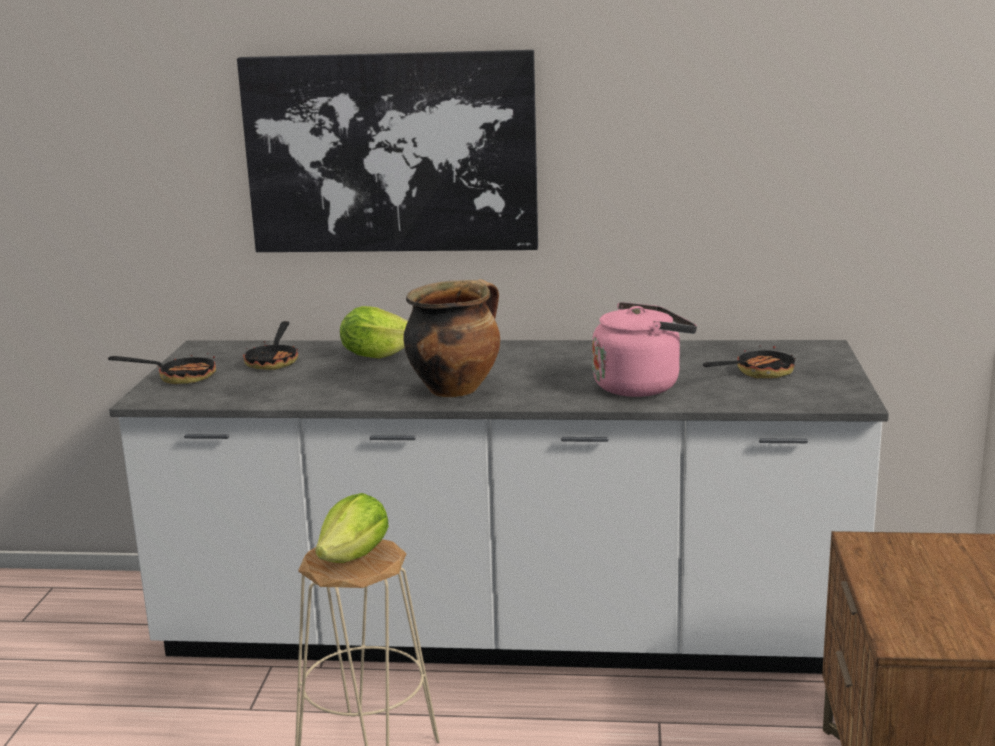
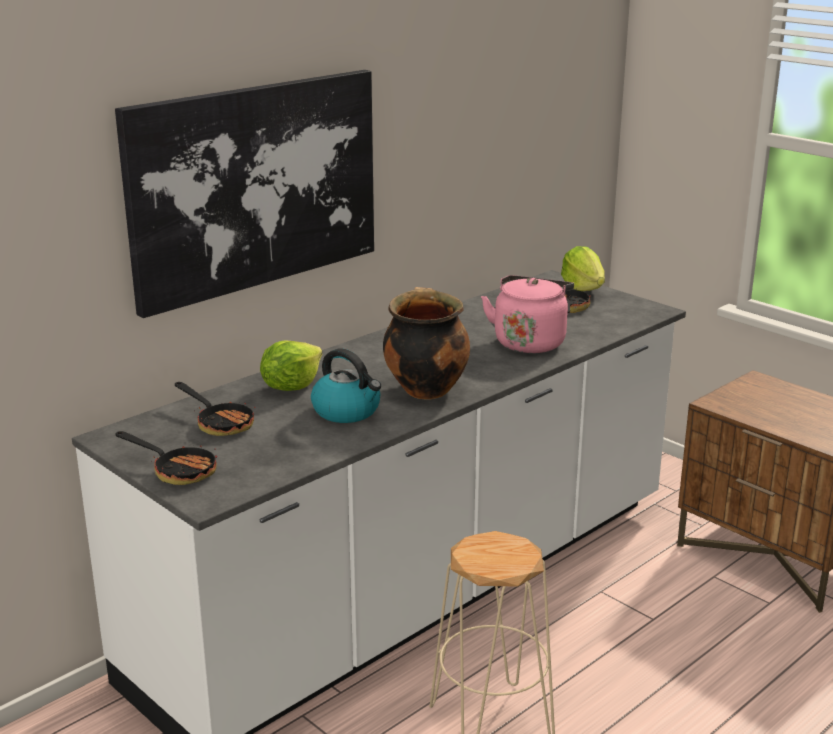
camera: 50 degrees left, 5 degrees up
frying pan [108,353,216,384] -> frying pan turned 75 degrees clockwise [115,431,217,485]
lettuce [315,493,388,563] -> lettuce moved to [561,246,605,291]
none -> kettle [311,348,381,423]

